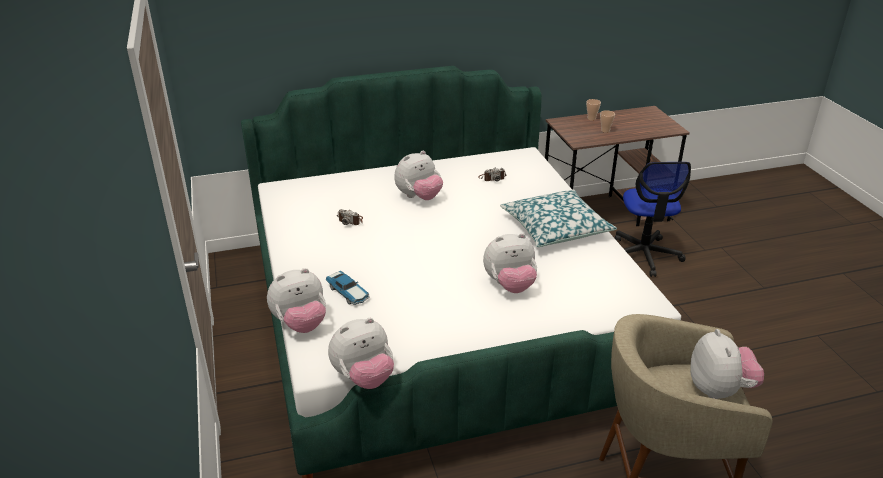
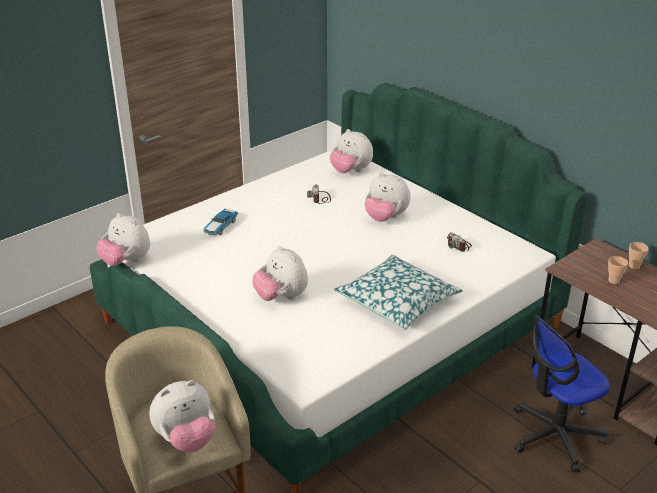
camera: 65 degrees right, 0 degrees up
plush toy [267,268,326,333] -> plush toy moved to [330,129,373,173]

